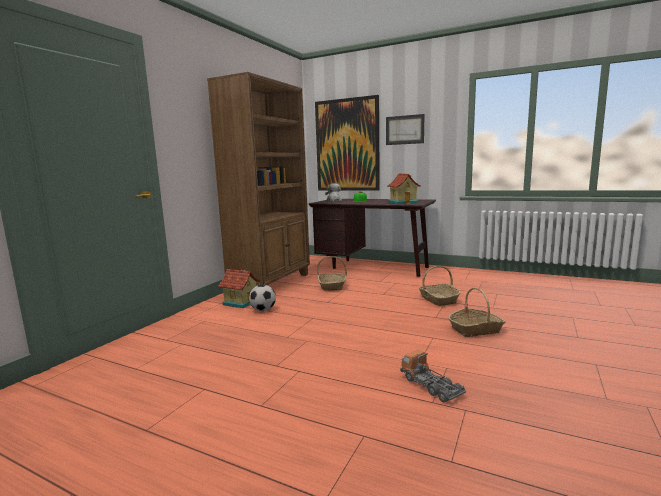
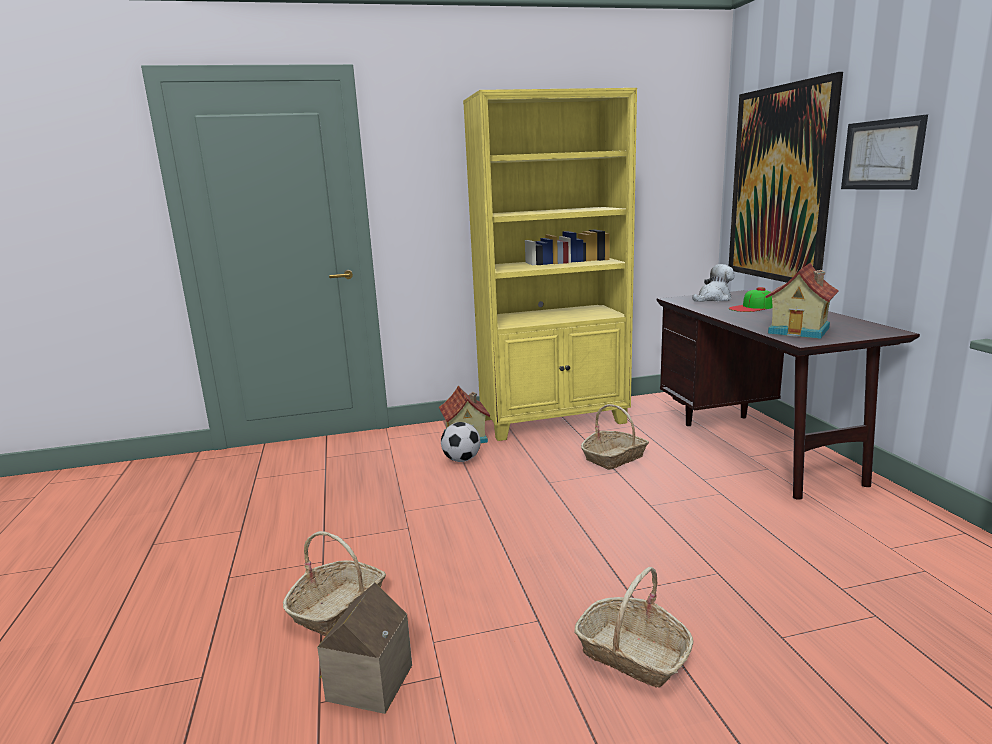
camera: 50 degrees right, 5 degrees up
brown bookcase [207,72,310,286] -> yellow bookcase [463,88,637,441]
toy truck [400,350,466,402] -> toy house [317,583,412,714]
basket [419,266,461,306] -> basket moved to [283,531,386,636]

